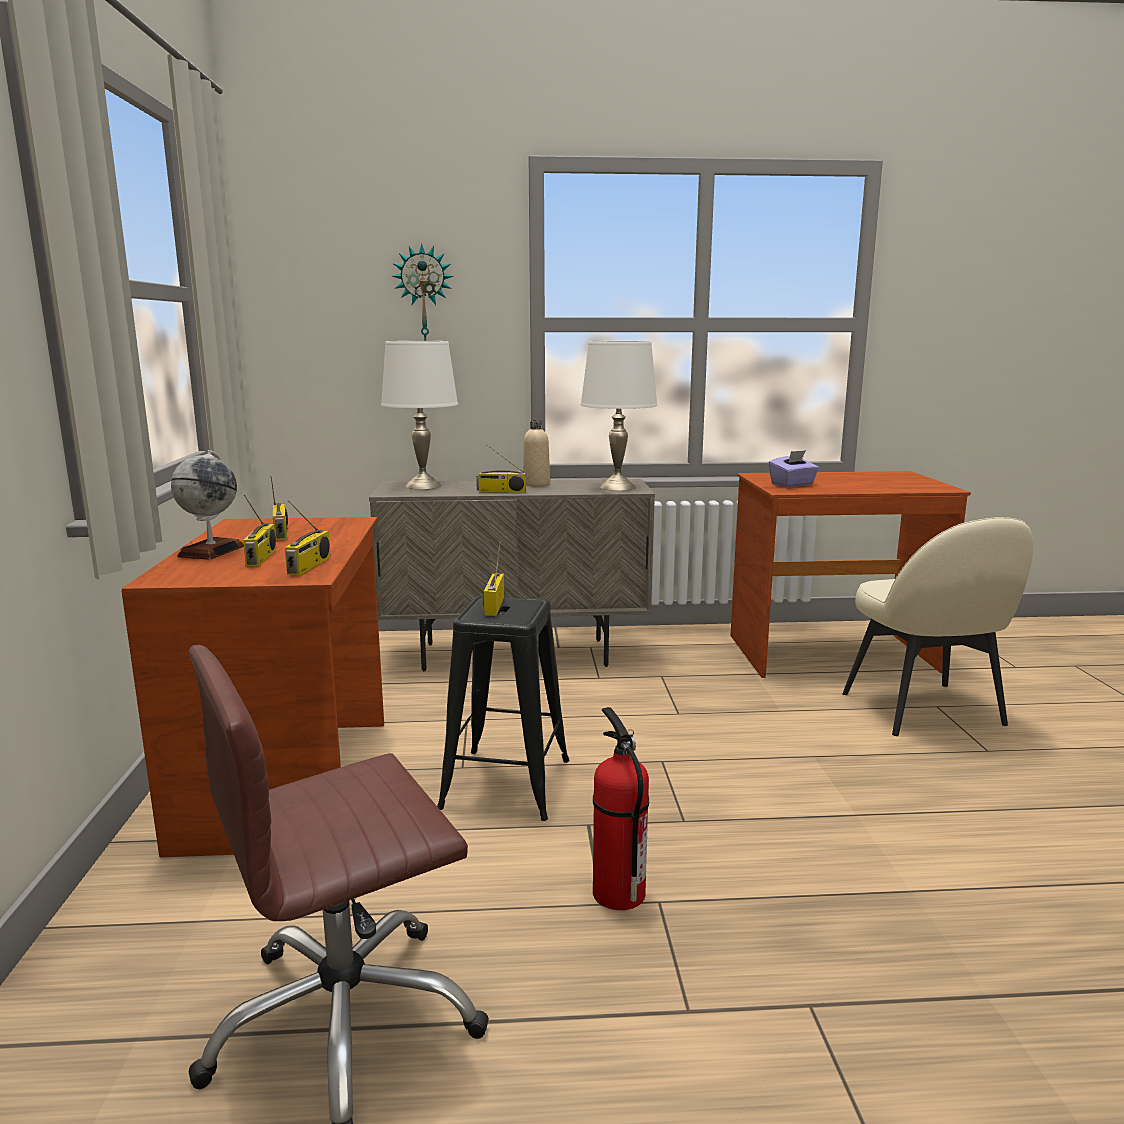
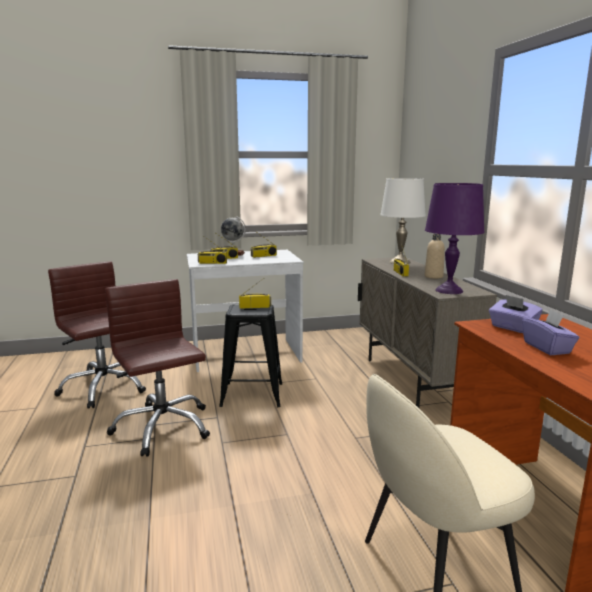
camera: 80 degrees right, 0 degrees up
brown desk [121,517,384,857] -> white desk [187,250,304,372]
wall clock [392,243,454,341] -> none
white table lamp [581,341,658,491] -> purple table lamp [425,183,485,294]
fire extinguisher [593,707,649,910] -> brown office chair [105,279,210,456]
none -> purple tissue box [522,309,580,355]

